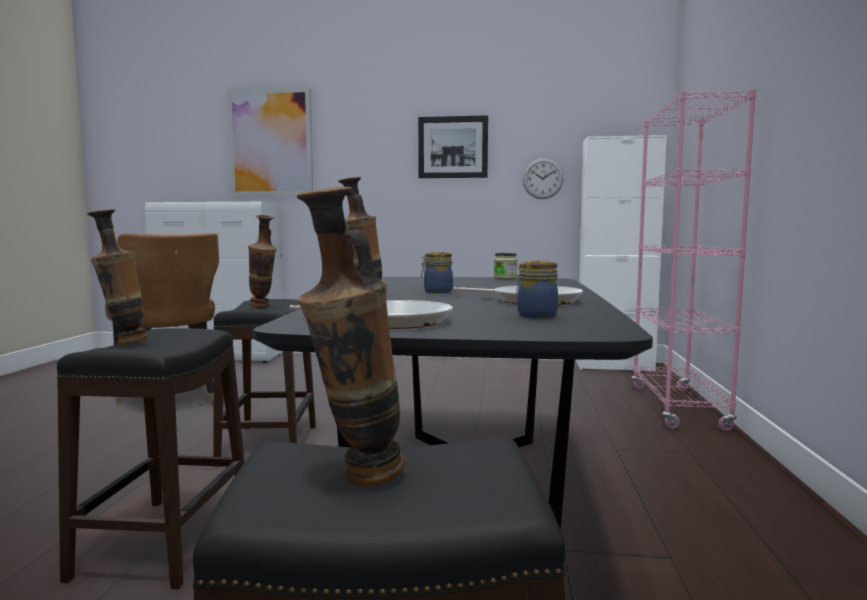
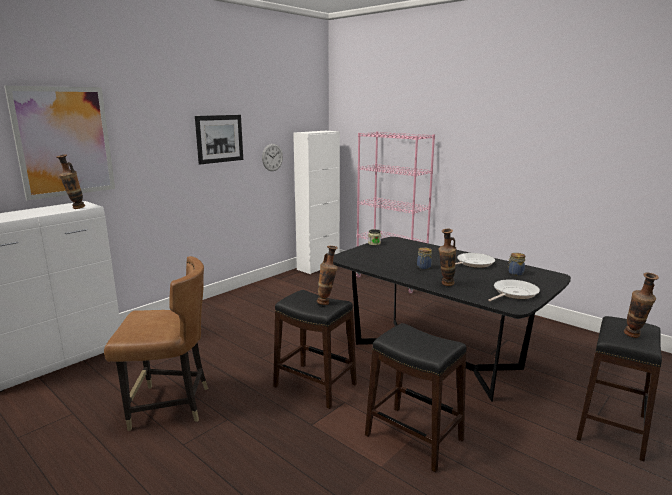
camera: 55 degrees left, 10 degrees up
vase [87,209,149,345] -> vase moved to [57,154,85,209]

